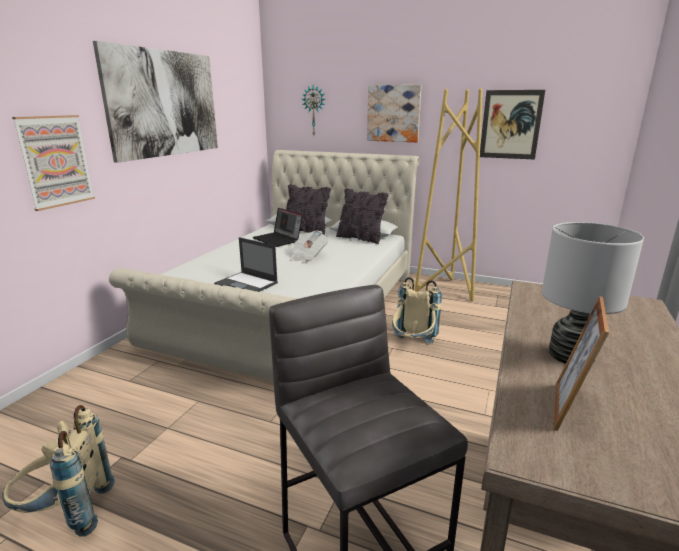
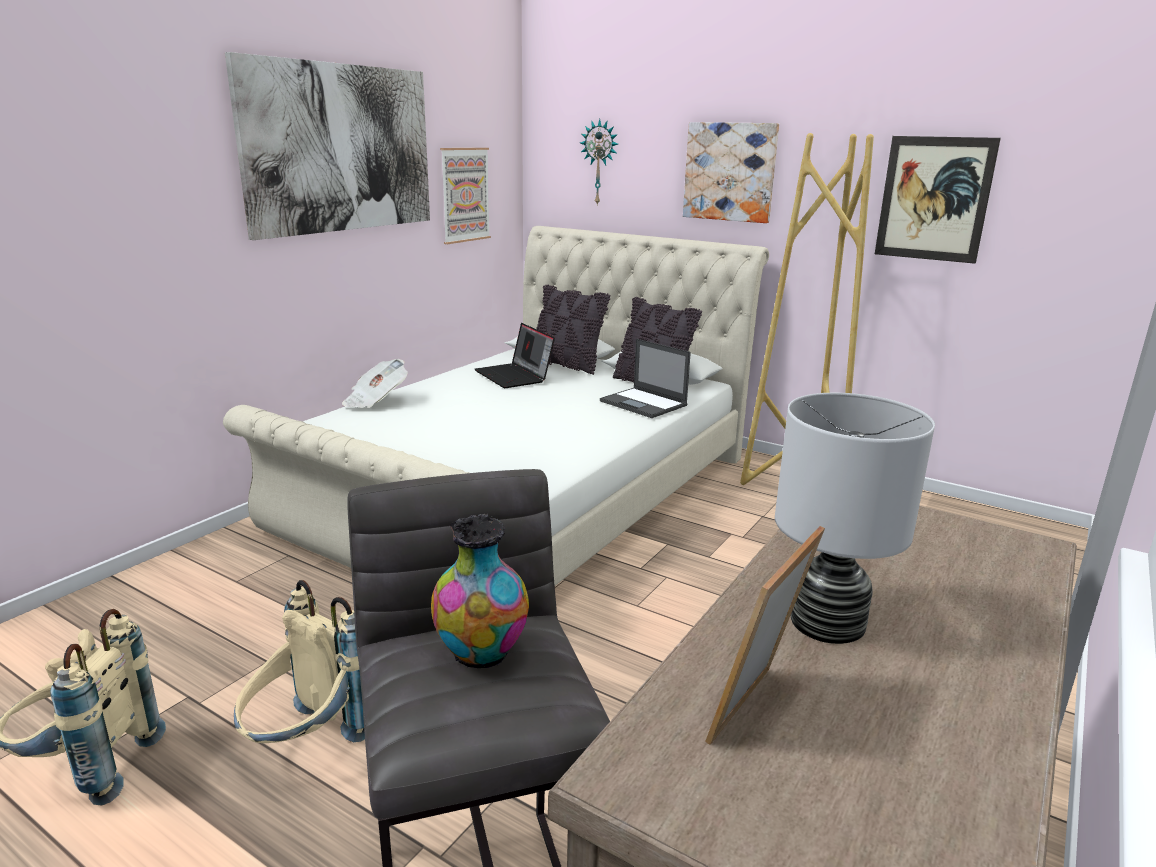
camera: 10 degrees right, 0 degrees up
picture [12,115,95,211] -> picture moved to [440,148,491,244]
laptop [214,237,278,292] -> laptop moved to [600,339,691,418]
newspaper [290,230,328,261] -> newspaper moved to [342,359,408,408]
beige backpack [392,277,442,344] -> beige backpack moved to [234,580,365,743]
none -> vase [431,514,529,668]

